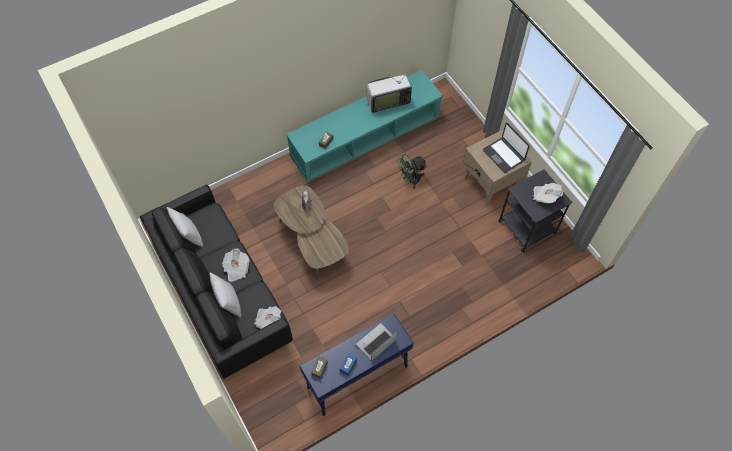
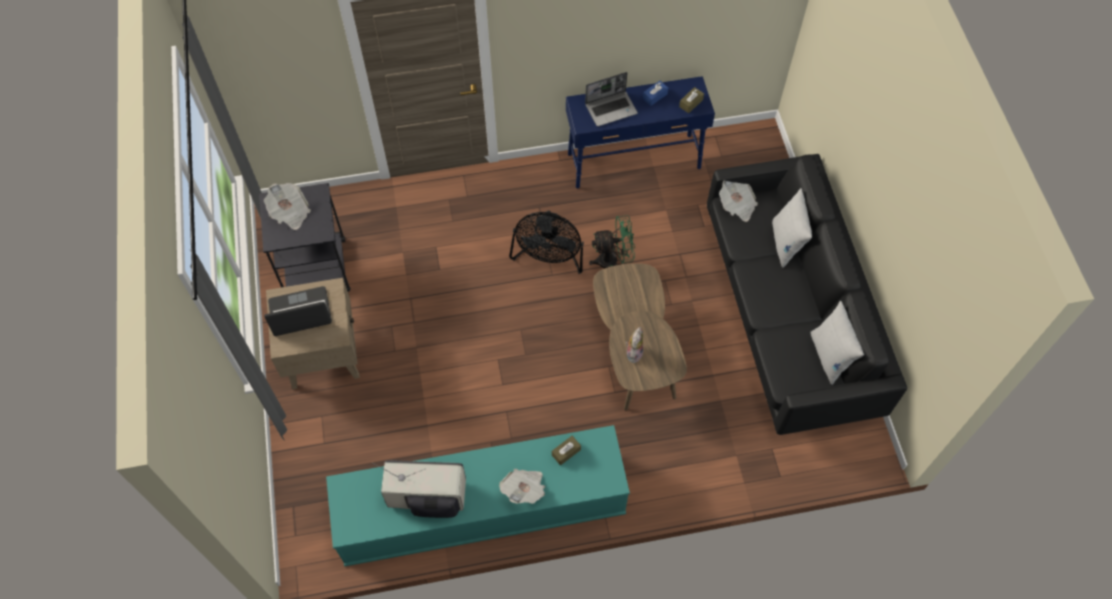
camera: 160 degrees left, 0 degrees up
newspaper [222,248,250,282] -> newspaper moved to [499,469,545,504]
green fan [398,154,427,189] -> green fan moved to [589,215,635,269]
laptop [483,123,530,173] -> laptop turned 90 degrees counterclockwise [264,286,332,336]
none -> black fan [509,211,584,274]

